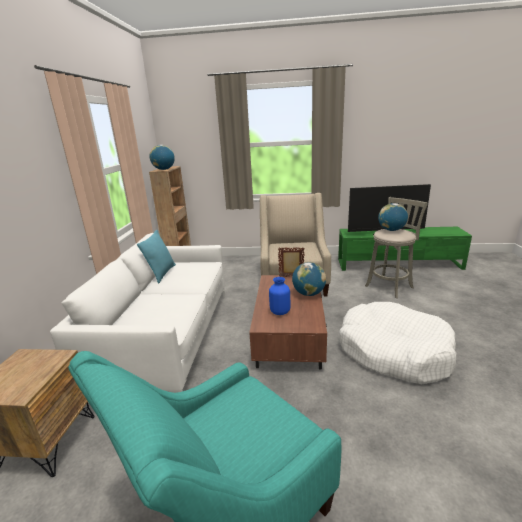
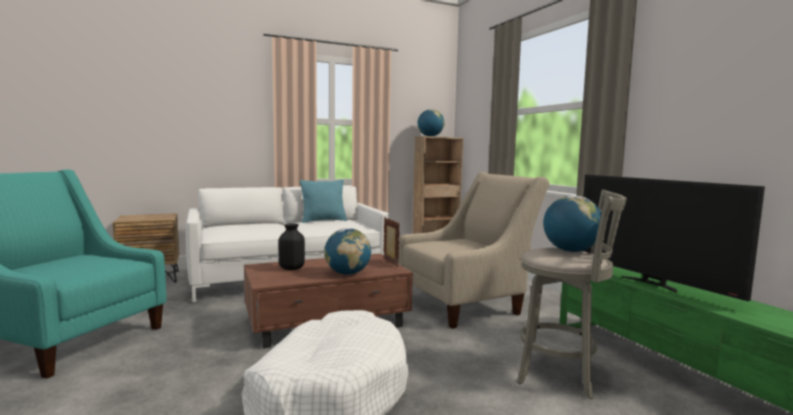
camera: 60 degrees right, 15 degrees down
blue vase [269,277,290,315] -> black vase [279,224,305,270]

